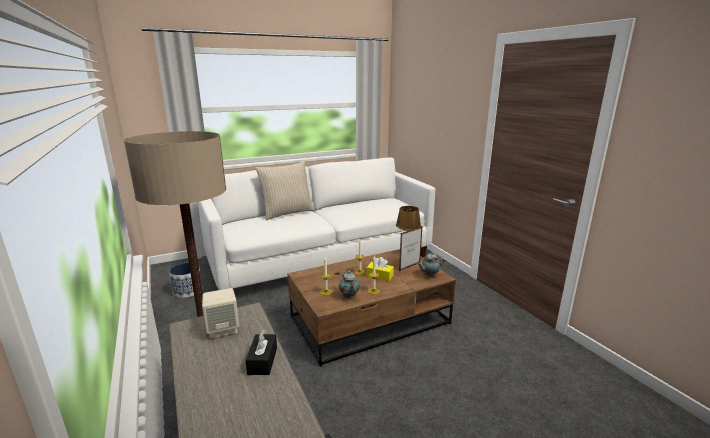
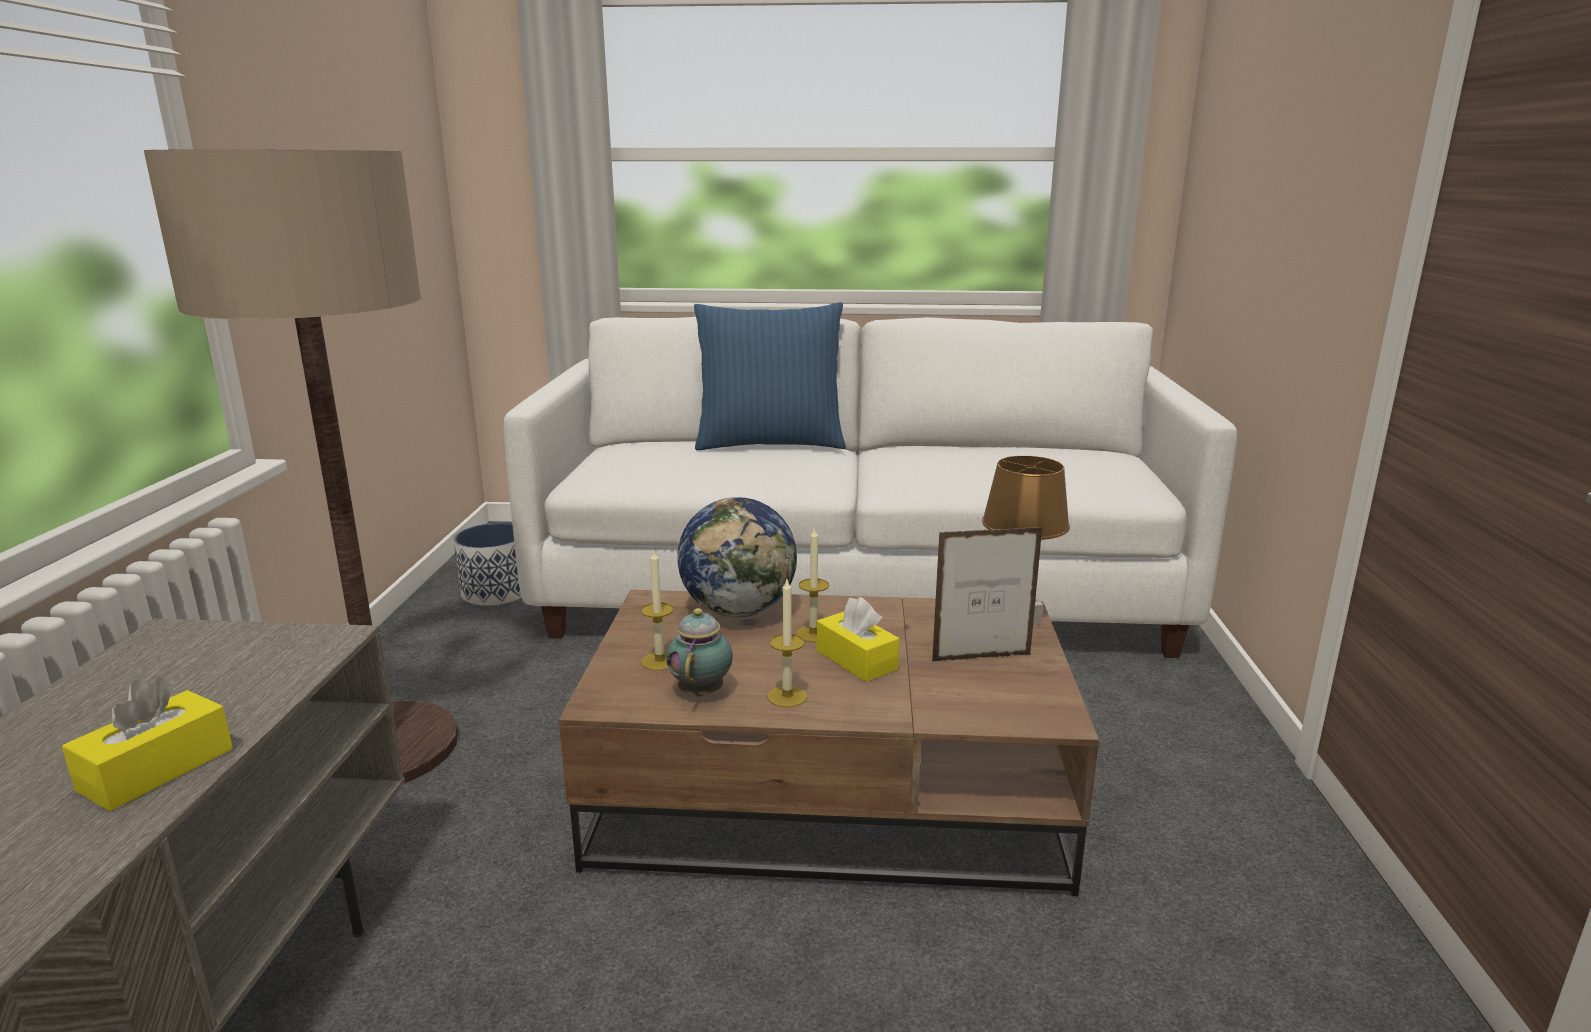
camera: 30 degrees right, 0 degrees up
beige speaker [202,288,239,339] -> none
black tissue box [245,330,277,375] -> yellow tissue box [62,678,233,811]
beige pillow [255,161,315,220] -> blue pillow [694,302,846,451]
teapot [417,252,445,276] -> none
none -> globe [677,497,797,617]

